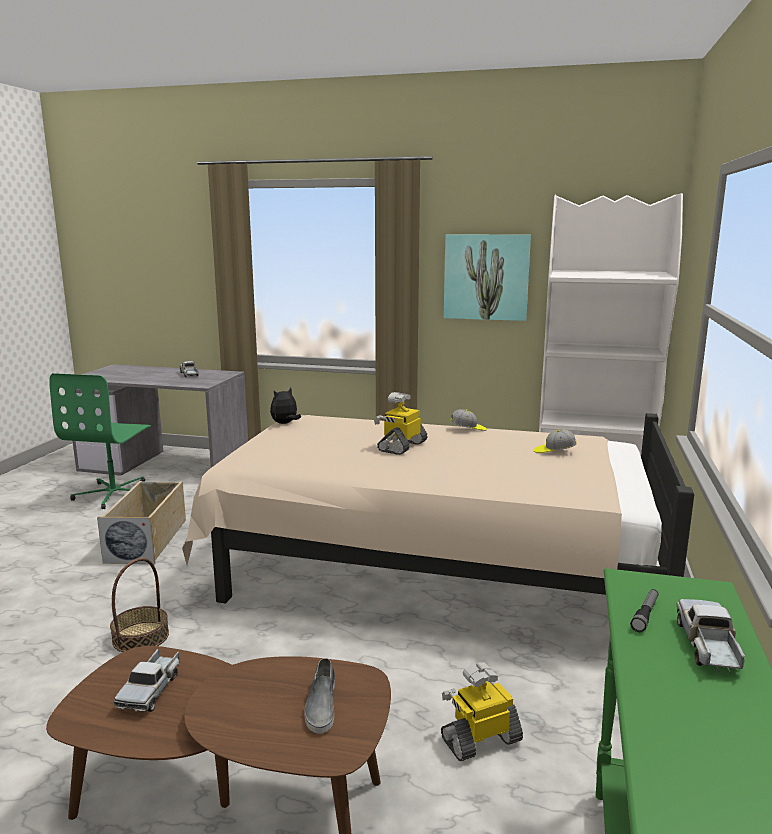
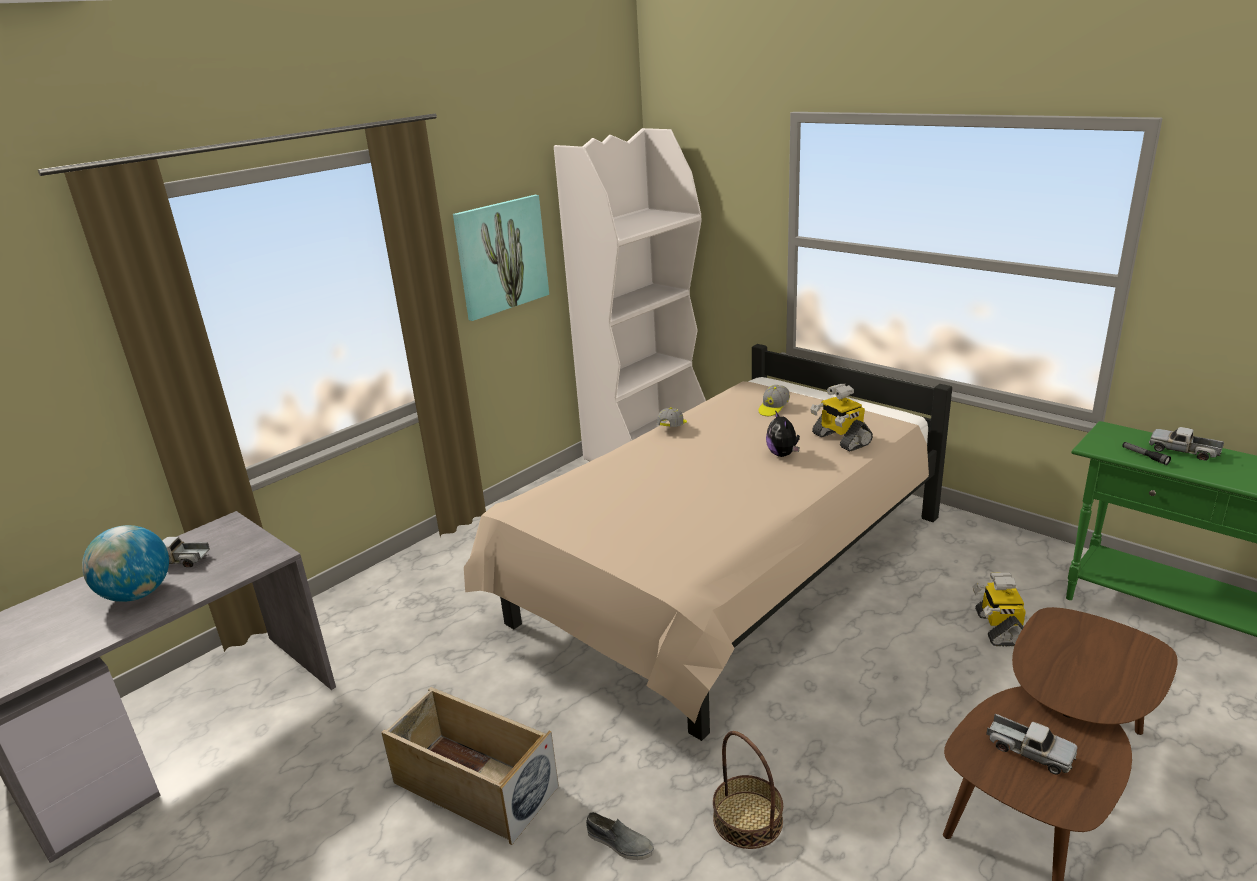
camera: 60 degrees left, 10 degrees up
green office chair [49,373,151,509] -> none
plush toy [270,388,301,424] -> plush toy moved to [766,410,800,457]
grey shoe [304,658,335,733] -> grey shoe moved to [586,812,654,860]
toy robot [374,392,428,455] -> toy robot moved to [810,384,873,451]
none -> globe [82,525,169,602]

